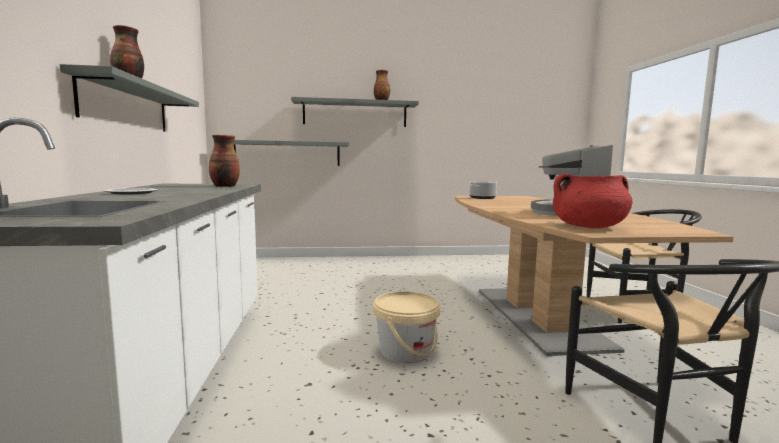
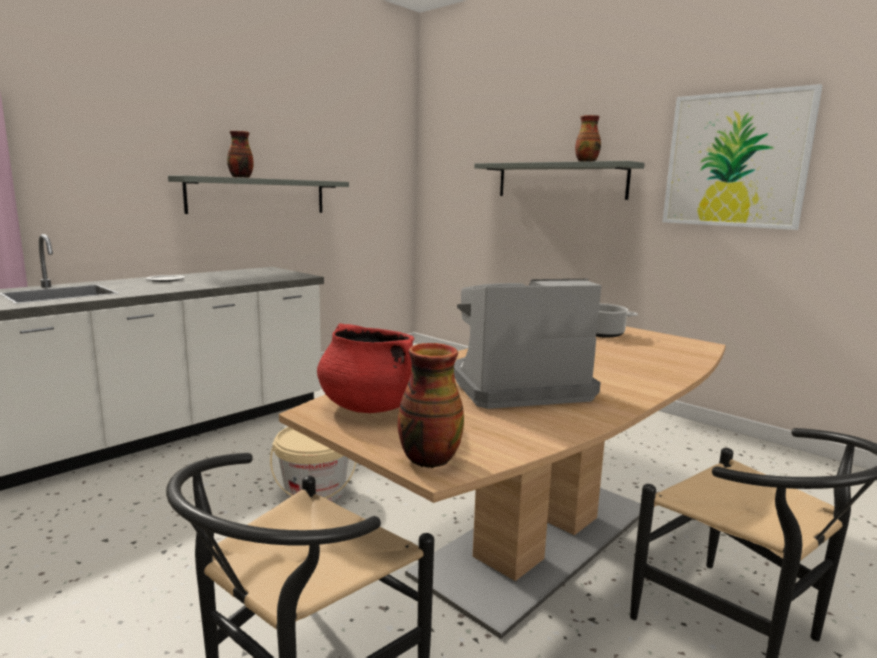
camera: 50 degrees right, 5 degrees up
vase [209,135,240,187] -> vase moved to [398,343,464,468]
grey shelf [234,140,348,166] -> none
none -> picture [663,84,823,230]

